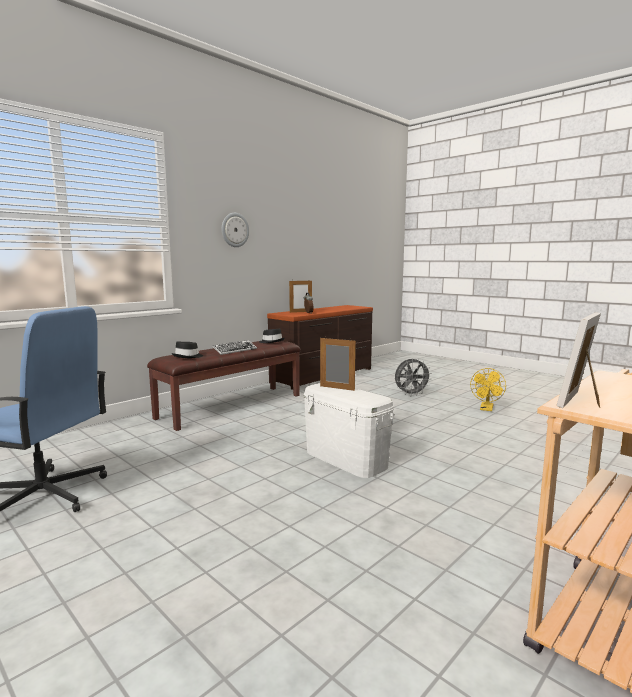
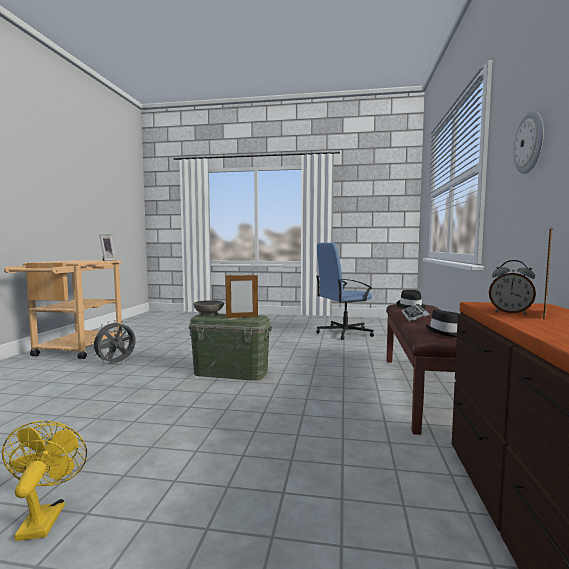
camera: 145 degrees right, 5 degrees down
white storage box [304,383,394,478] -> green storage box [189,313,272,381]
grey fan [395,358,432,396] -> grey fan moved to [90,320,136,364]
none -> grey bowl [193,300,224,316]

